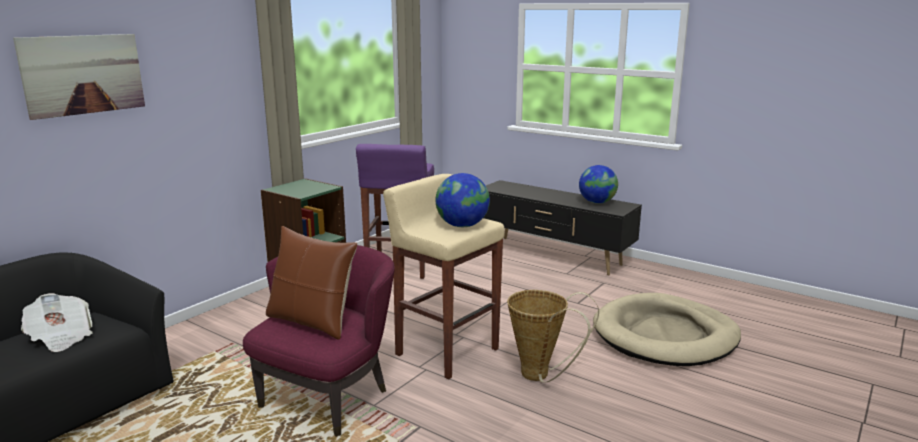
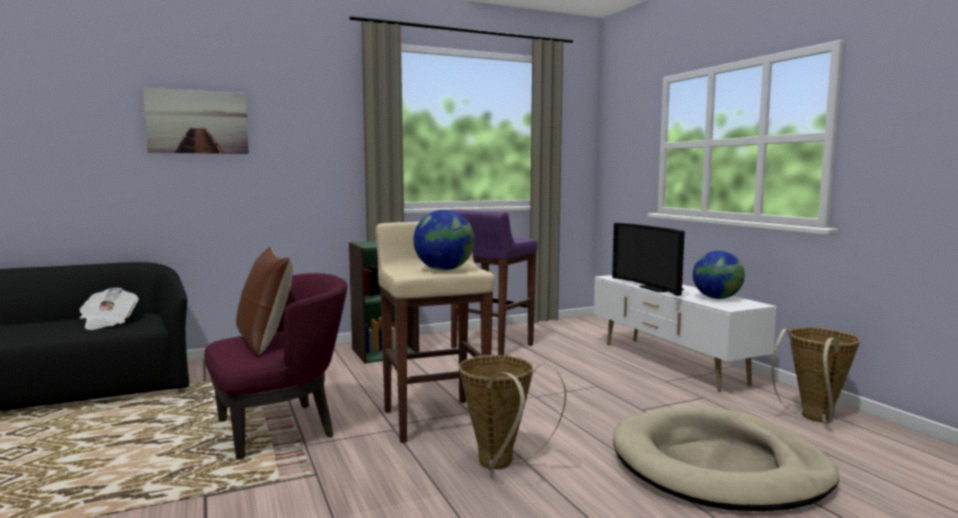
camera: 30 degrees right, 10 degrees down
black tv stand [484,180,642,275] -> white tv stand [594,275,777,392]
none -> television [612,223,685,296]
none -> basket [772,327,860,423]

